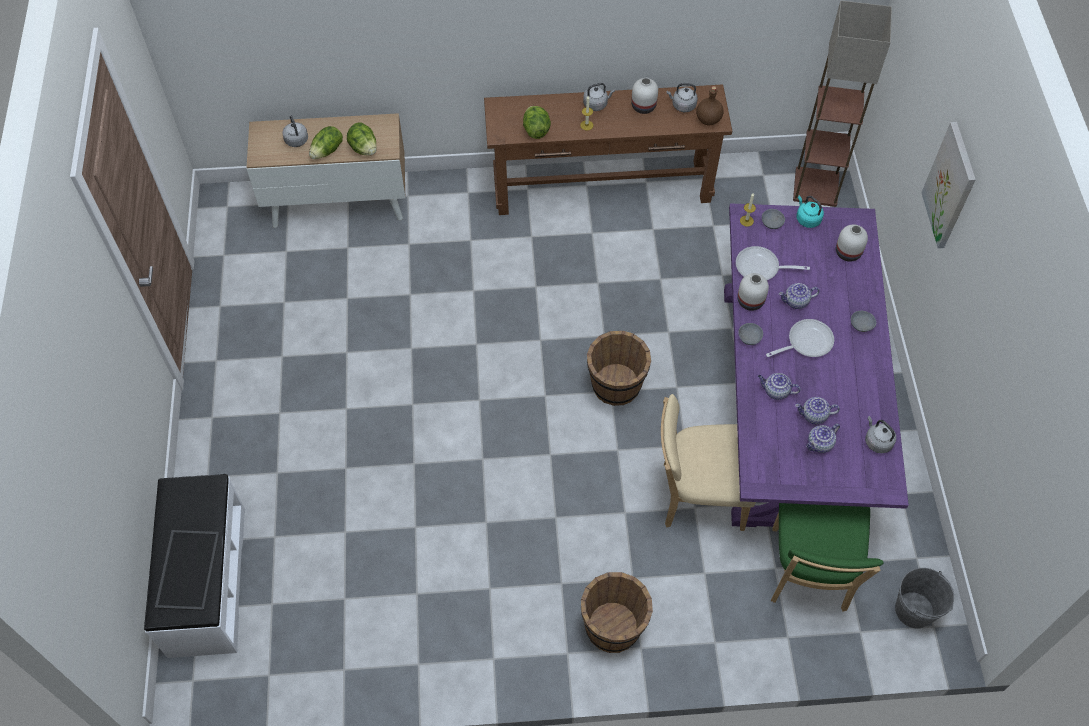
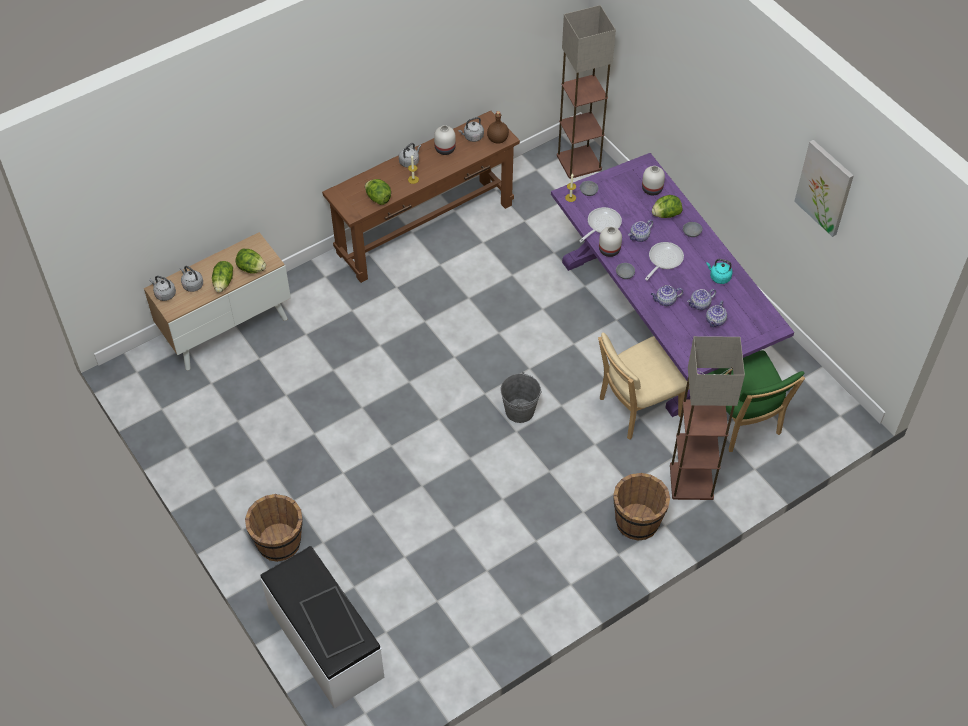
camera: 30 degrees left, 5 degrees down
brown bucket [587,331,651,406] -> brown bucket moved to [245,494,303,562]
frying pan [736,246,810,280] -> frying pan turned 150 degrees clockwise [579,207,622,242]
turquoise kettle [797,195,824,228] -> turquoise kettle moved to [706,259,733,284]
grey kettle [865,416,896,453] -> grey kettle moved to [149,276,176,301]
grey bucket [895,568,954,628] -> grey bucket moved to [500,372,542,423]
picture [921,122,976,248] -> picture moved to [794,140,854,237]
none -> lettuce [652,195,682,218]
none -> floor lamp [670,336,745,500]

